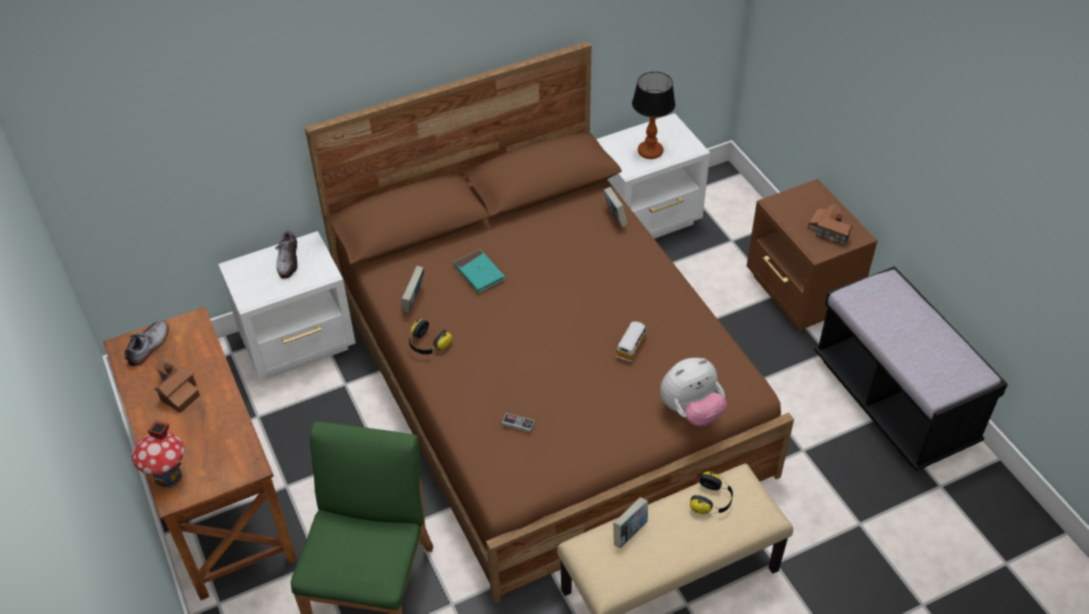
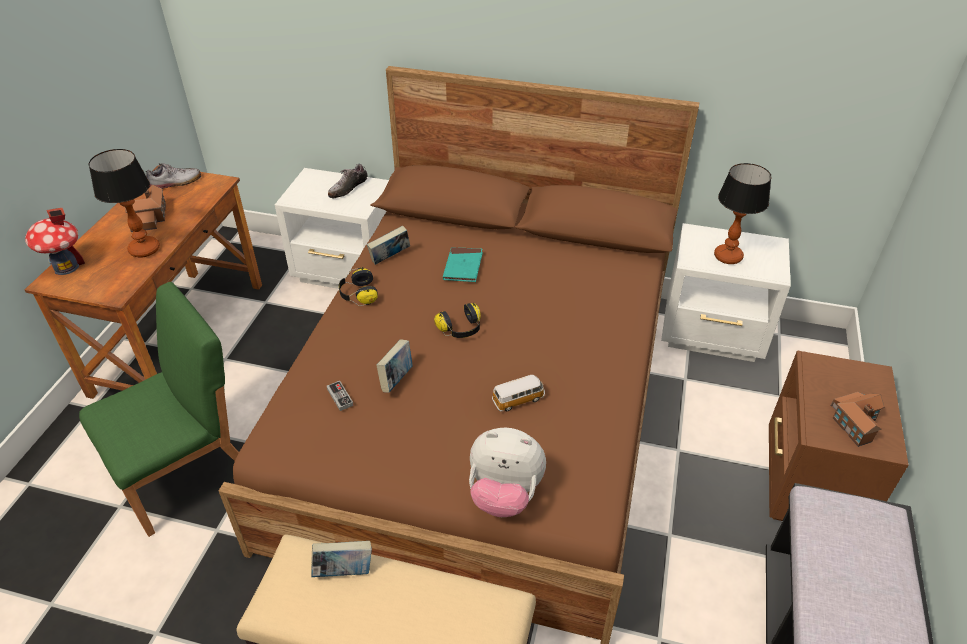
camera: 40 degrees right, 5 degrees down
book [604,187,628,228] -> book moved to [376,340,413,393]
headphones [690,471,733,516] -> headphones moved to [434,303,481,338]
none -> table lamp [88,149,160,257]

